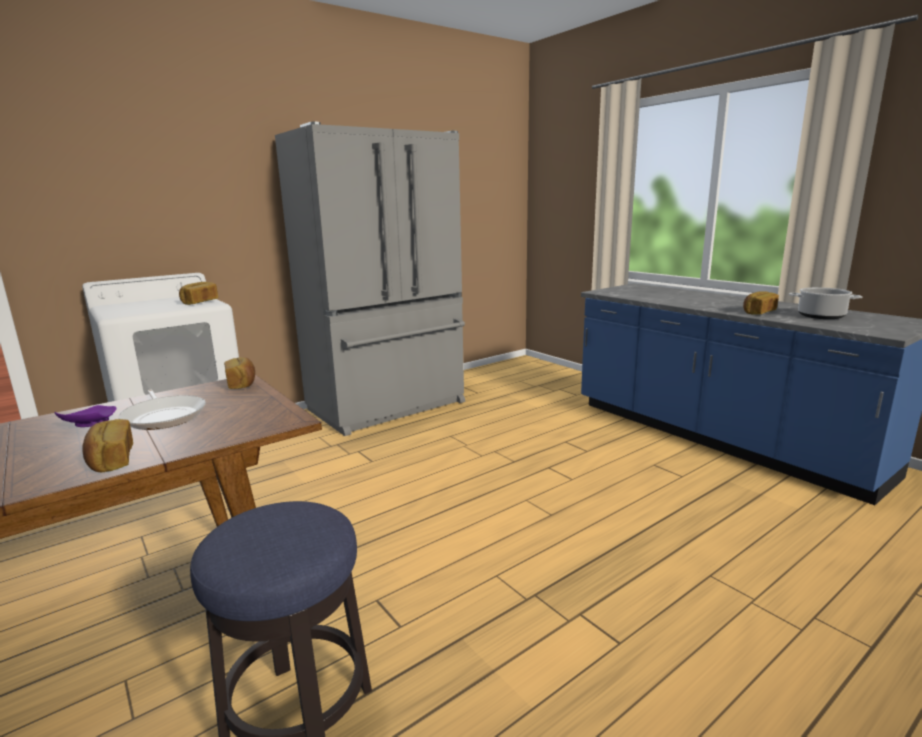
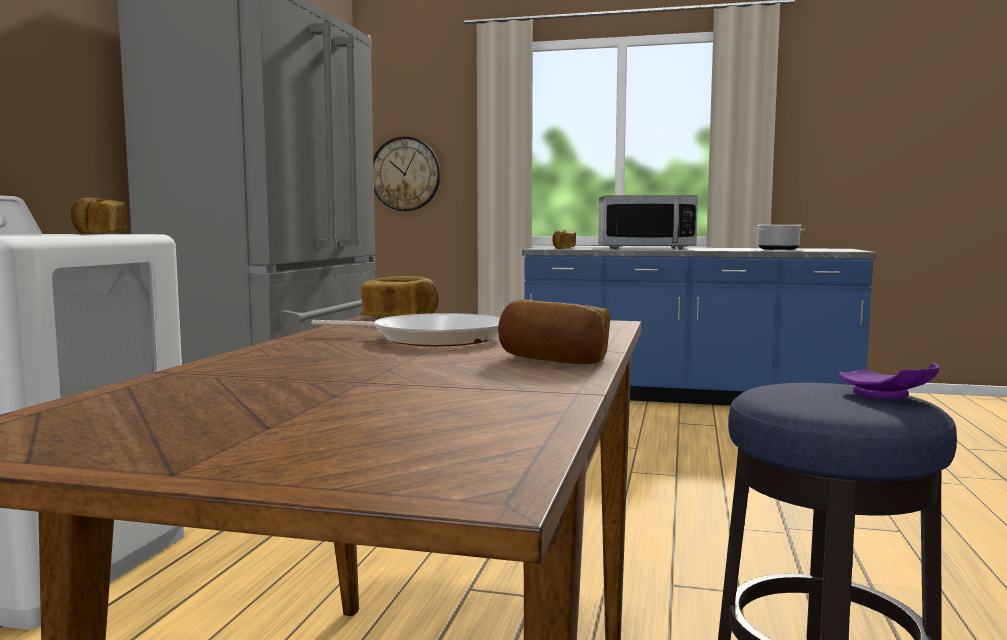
camera: 40 degrees left, 10 degrees down
purple plate [55,405,116,427] -> purple plate moved to [839,363,939,399]
bread [743,291,779,315] -> bread moved to [552,230,576,249]
none -> wall clock [373,136,441,211]
none -> microwave [598,195,698,249]

